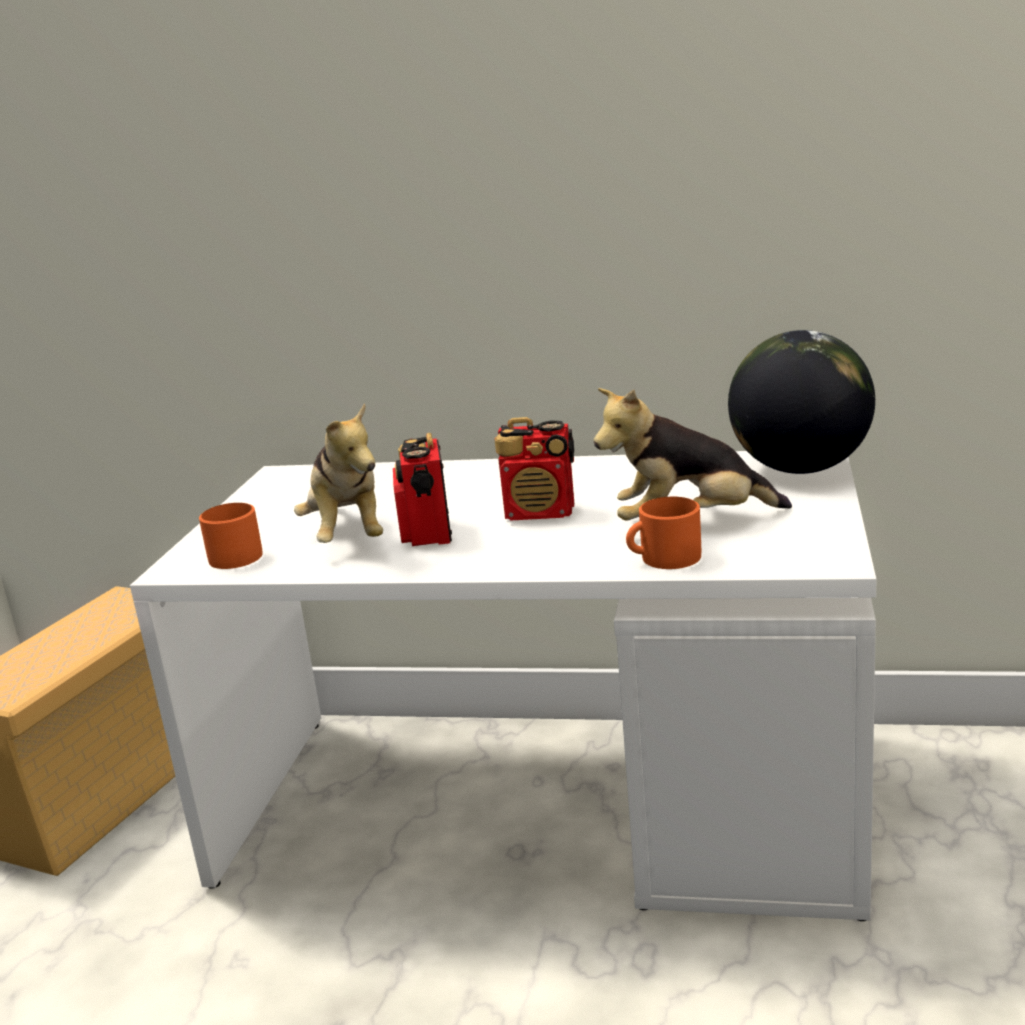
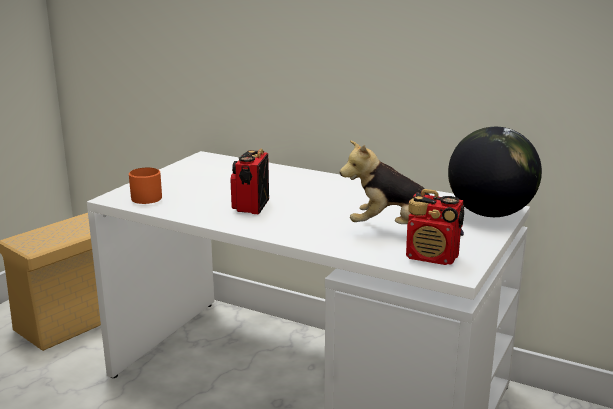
camera: 15 degrees right, 0 degrees up
plush toy [294,403,383,543] -> none
radio [495,417,574,520] -> radio moved to [406,189,464,265]
orange mug [626,497,701,569] -> none

